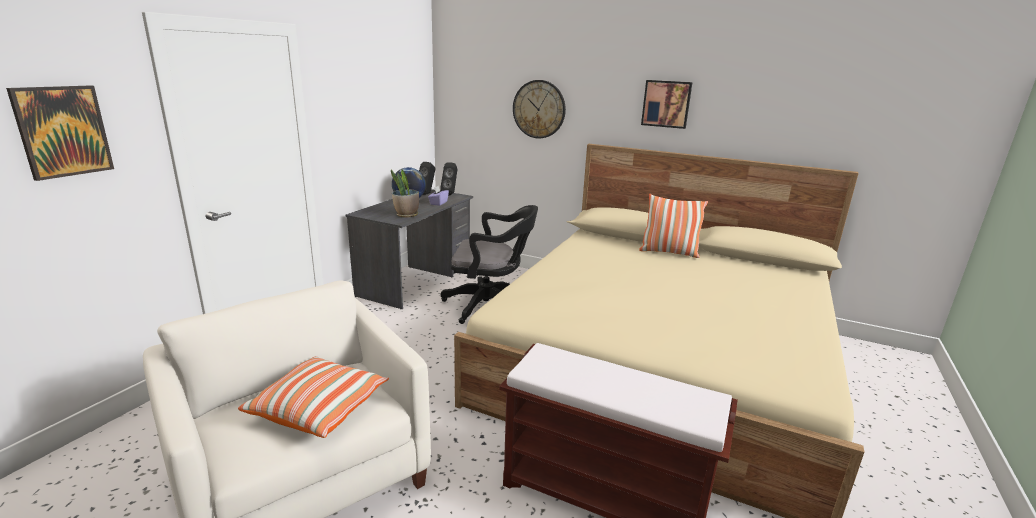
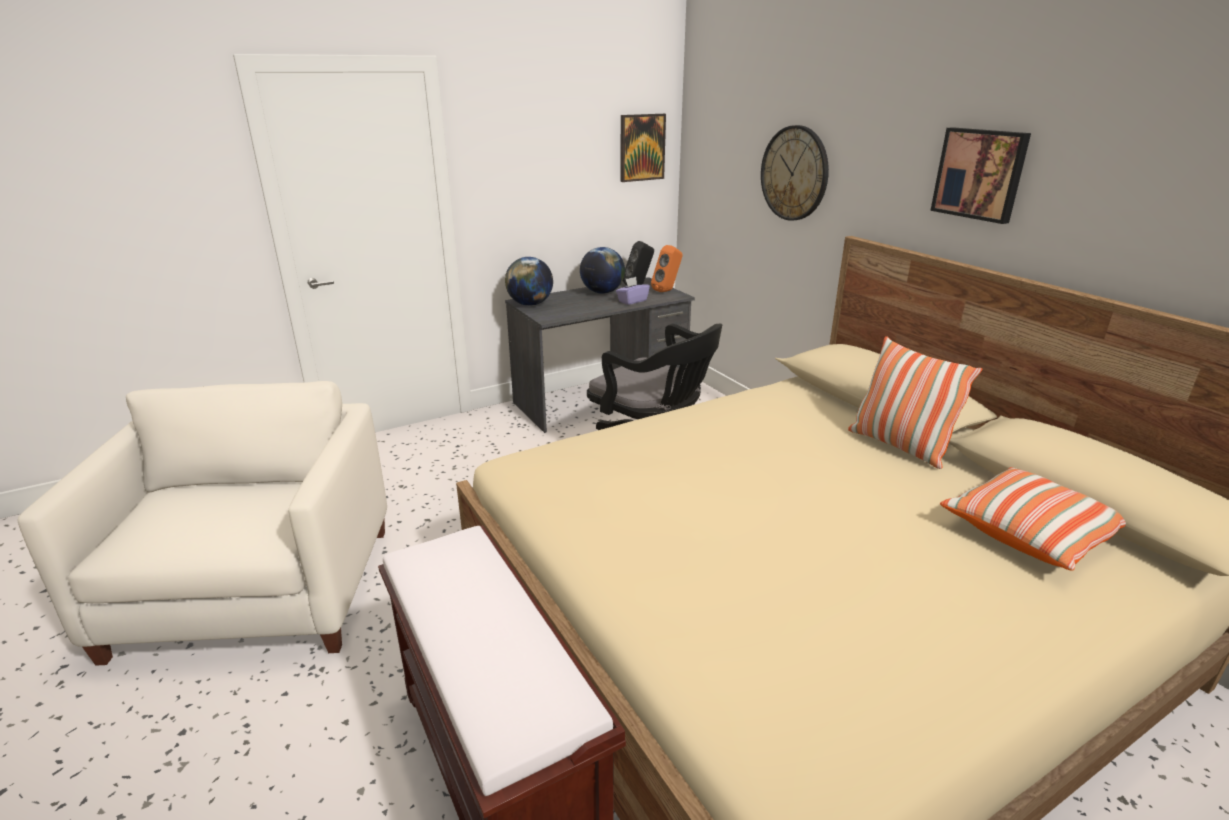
camera: 35 degrees right, 5 degrees up
picture [6,85,114,181] -> picture moved to [620,114,666,182]
pillow [238,356,389,438] -> pillow moved to [940,467,1126,571]
potted plant [391,169,419,218] -> none
black speaker [440,162,457,195] -> orange speaker [651,245,683,292]
none -> globe [505,257,553,306]

